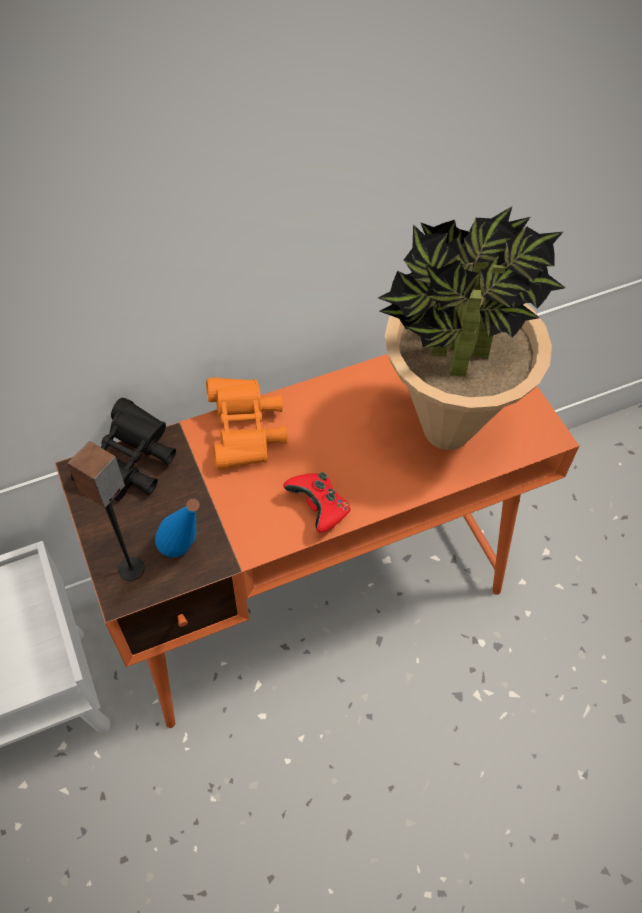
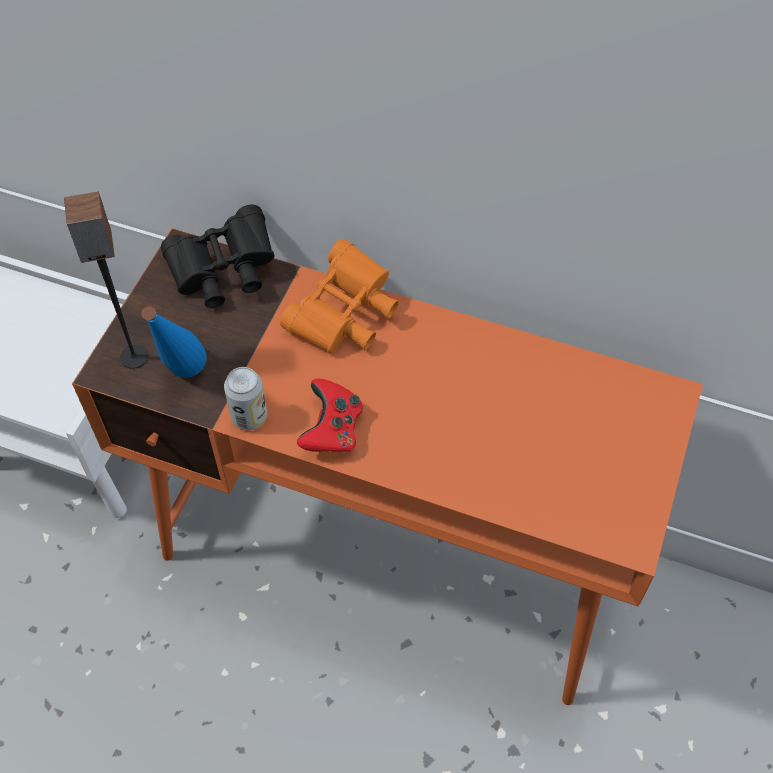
camera: 45 degrees right, 0 degrees up
potted plant [378,206,566,450] -> none
none -> can [224,367,267,431]

